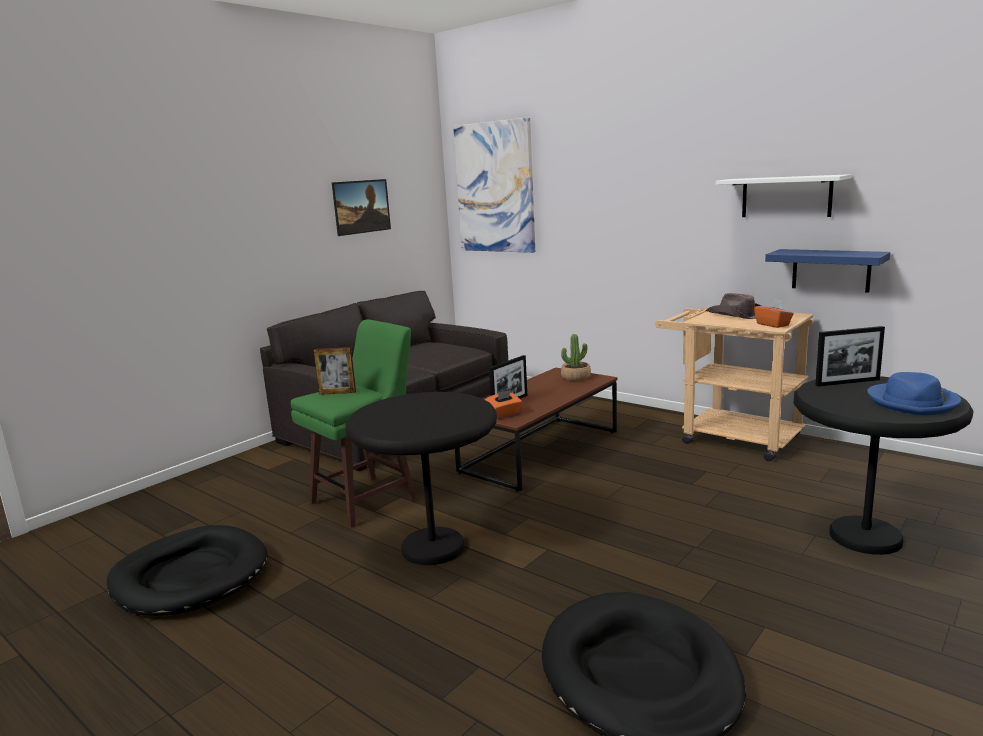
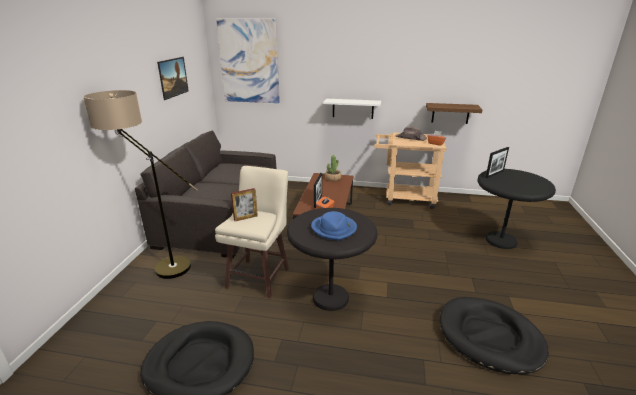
camera: 30 degrees left, 10 degrees up
green stool [290,319,417,527] -> beige stool [215,166,289,298]
white shelf [716,174,851,217] -> white shelf moved to [323,99,381,119]
blue shelf [765,249,890,293] -> brown shelf [426,103,482,124]
blue hat [867,372,962,415] -> blue hat moved to [311,211,357,241]
none -> floor lamp [83,90,198,279]

